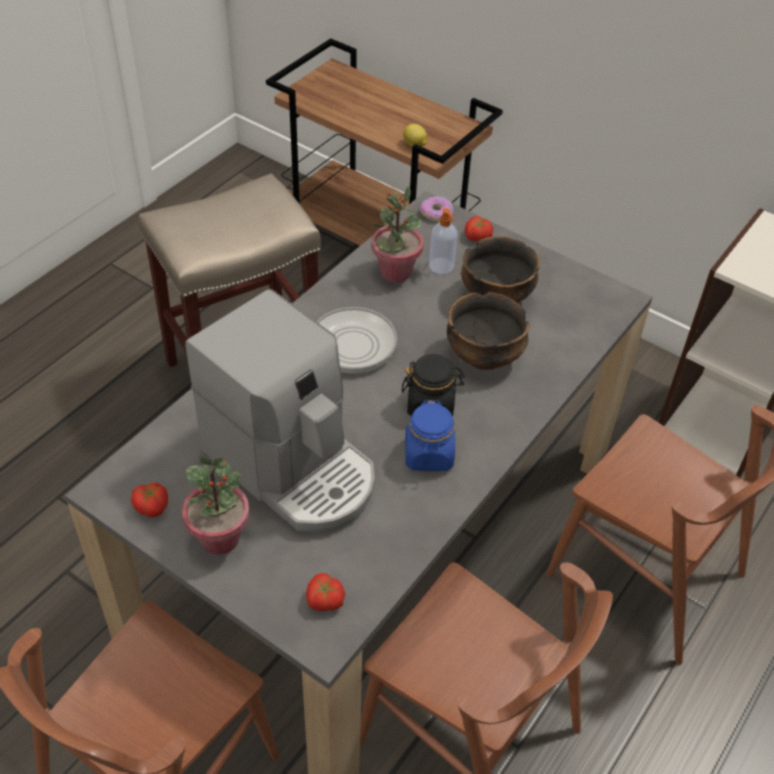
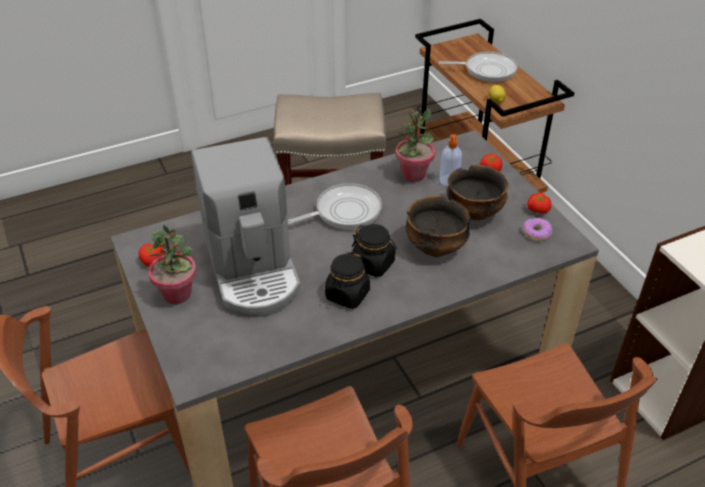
camera: 30 degrees right, 5 degrees down
tomato [306,573,345,611] -> tomato moved to [527,192,551,214]
blue jar [405,400,455,471] -> black jar [325,252,370,309]
donut [420,196,454,222] -> donut moved to [523,218,552,241]
none -> frying pan [439,52,518,82]

